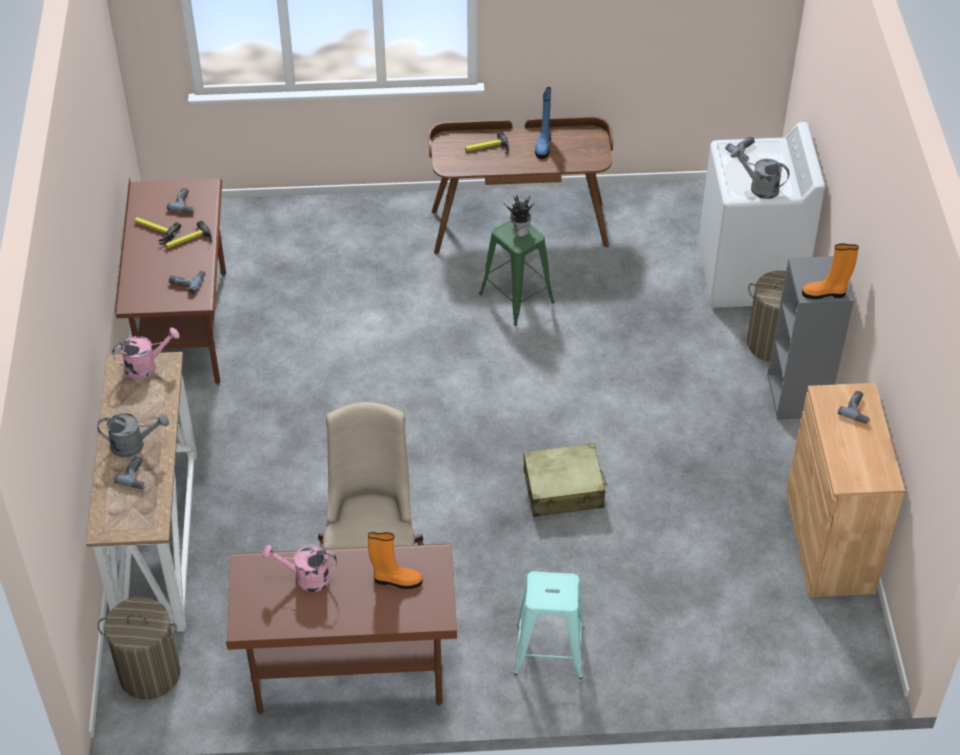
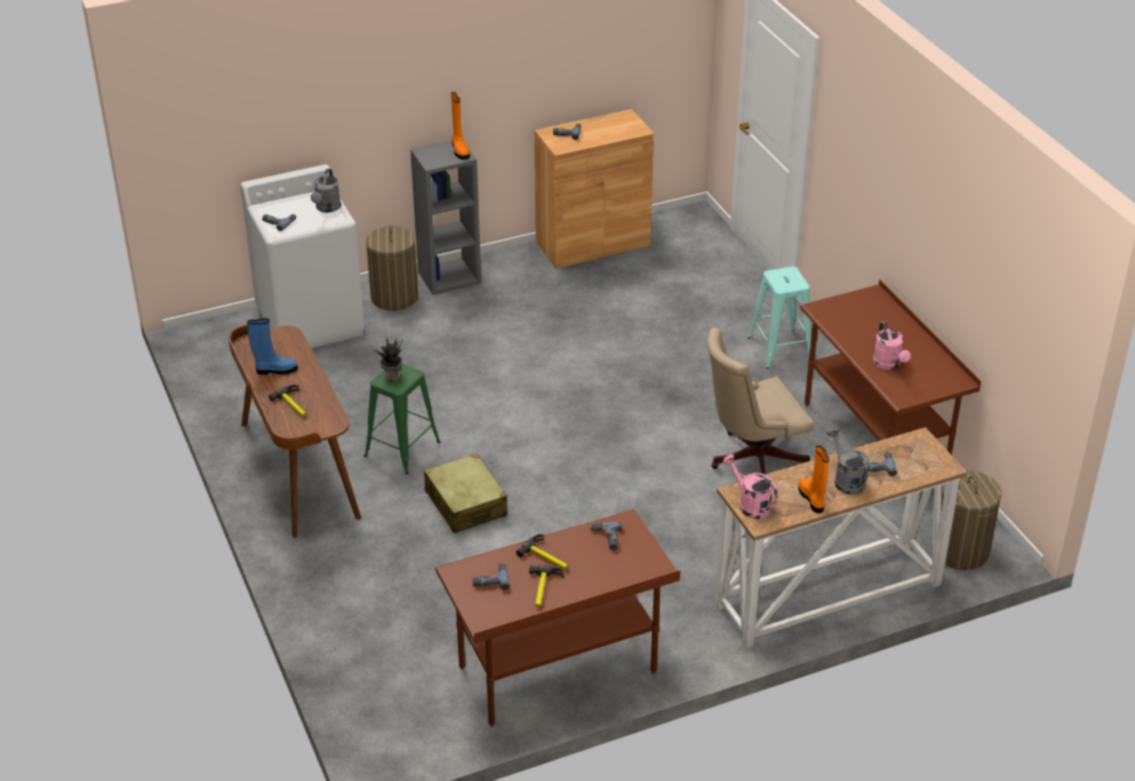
camera: 110 degrees left, 10 degrees down
orange boot [368,532,422,589] -> orange boot moved to [798,446,829,513]
beige suitcase [524,443,607,517] -> beige suitcase moved to [424,453,507,533]

